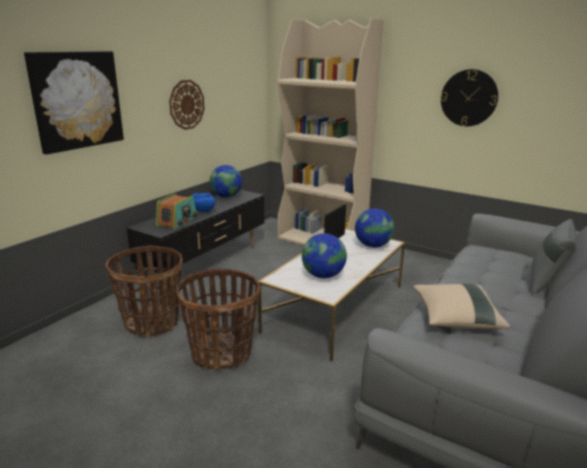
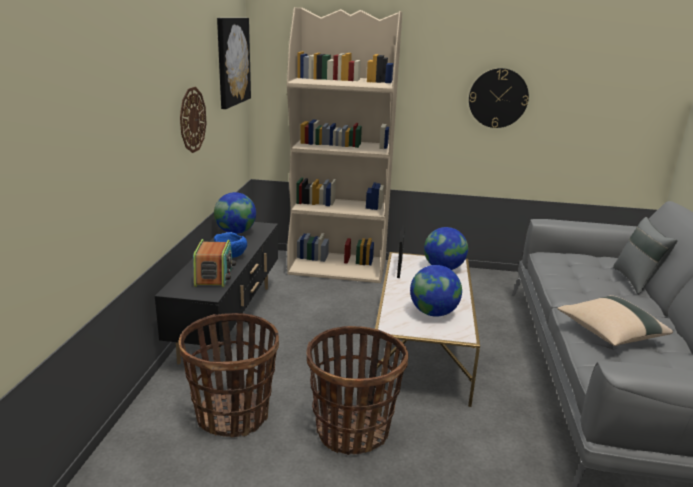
camera: 25 degrees left, 0 degrees up
picture [24,51,124,155] -> picture moved to [217,18,251,109]

